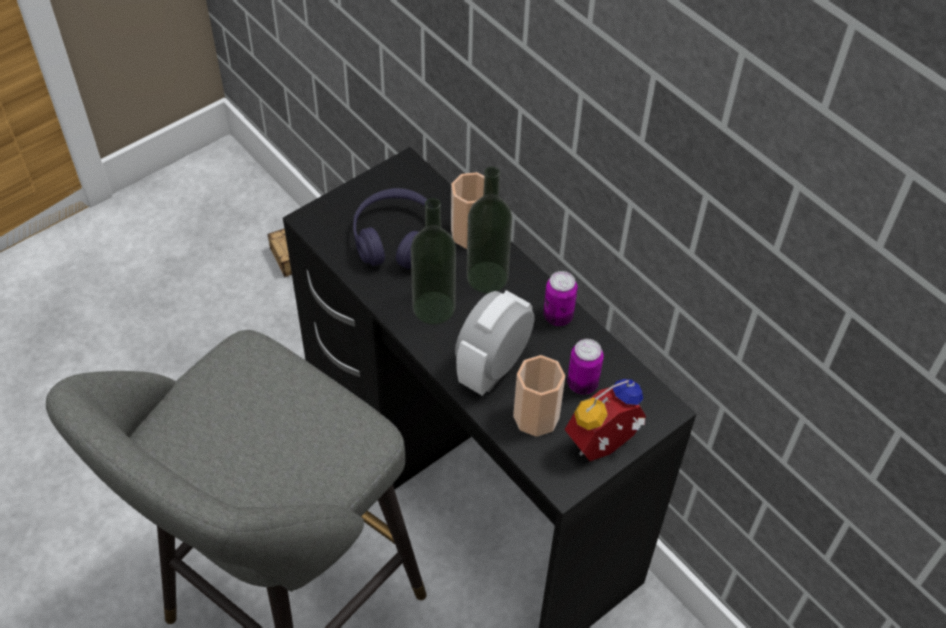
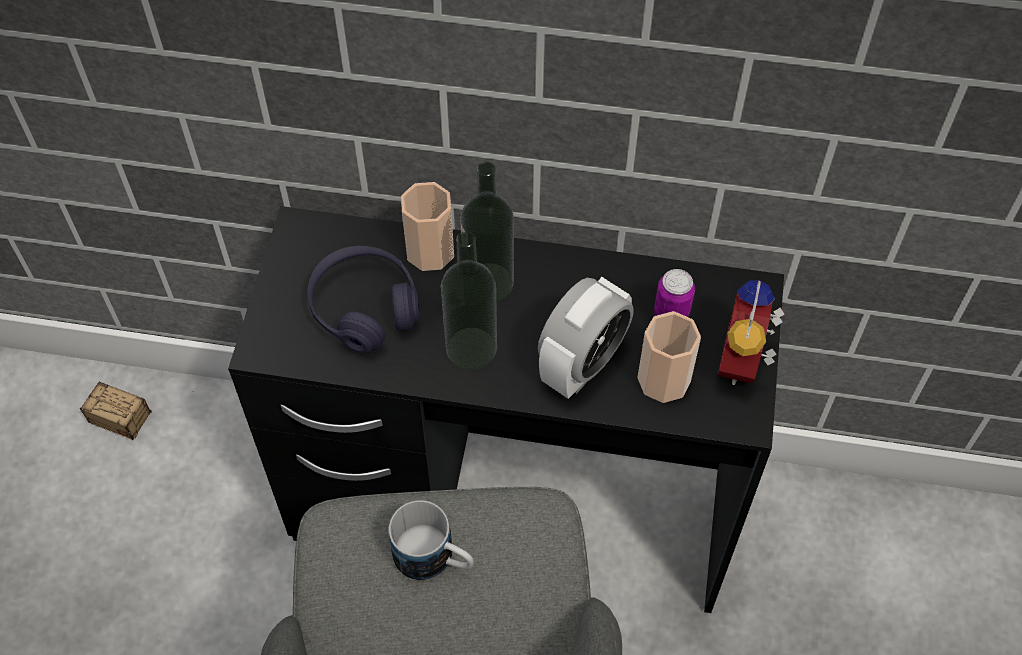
camera: 40 degrees left, 5 degrees up
alarm clock [455,290,535,396] -> alarm clock turned 135 degrees counterclockwise [538,277,634,399]
can [543,271,578,326] -> none
none -> mug [389,500,474,580]

